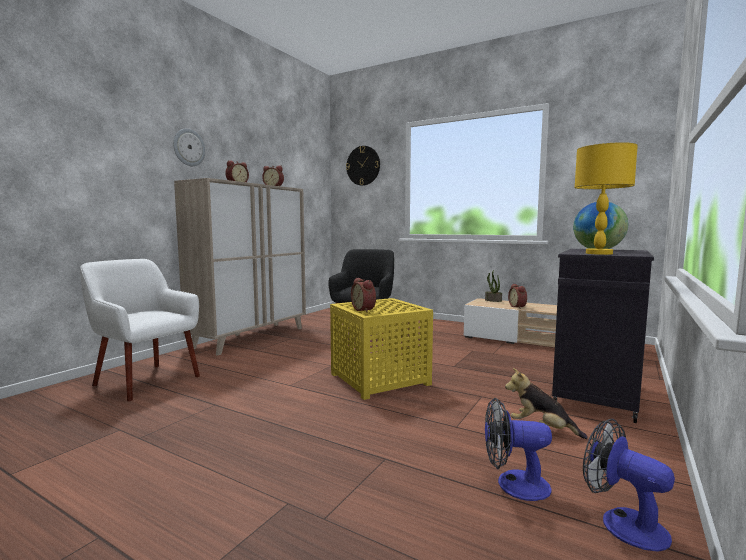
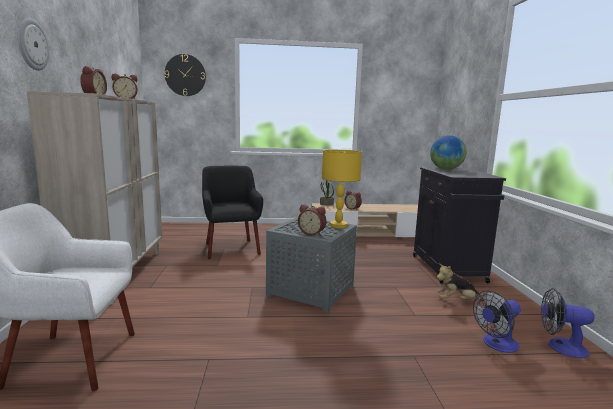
camera: 35 degrees left, 5 degrees up
yellow side table [330,298,433,400] -> grey side table [266,217,357,313]
yellow table lamp [575,142,638,255] -> yellow table lamp moved to [322,150,362,228]

